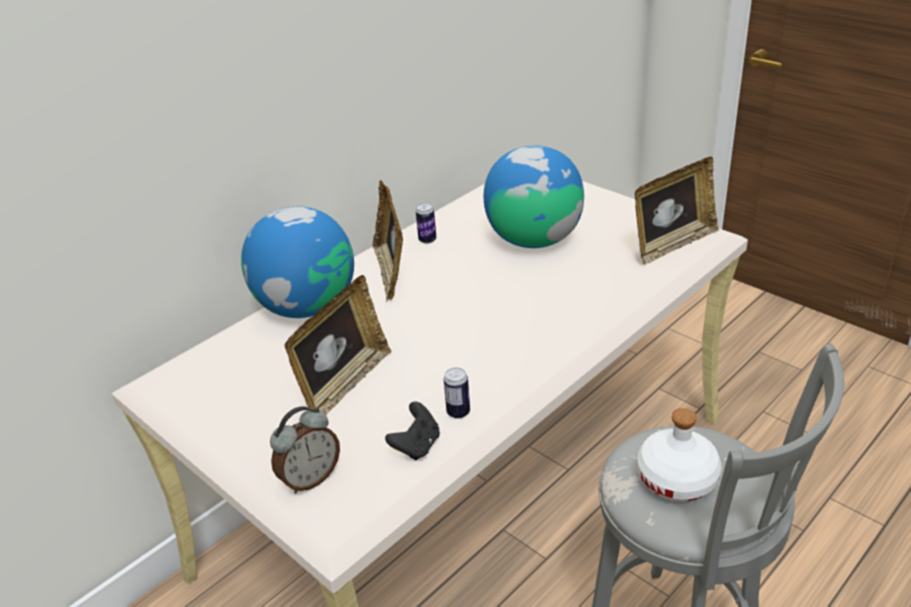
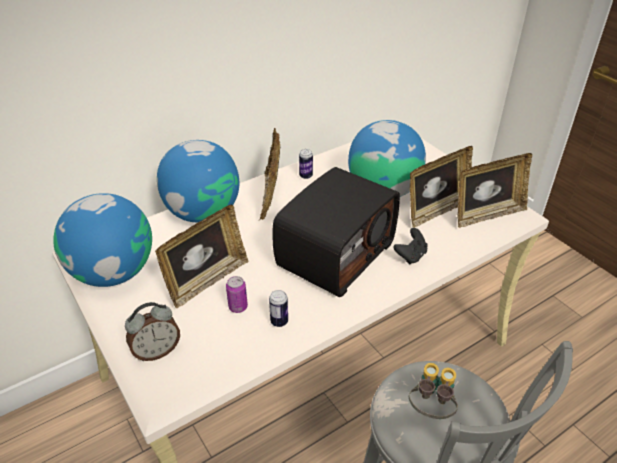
camera: 10 degrees right, 5 degrees up
black game controller [385,402,440,461] -> black game controller moved to [394,228,428,264]
white bottle [637,408,721,501] -> binoculars [409,363,458,419]
none -> globe [53,193,152,287]
none -> can [226,276,248,313]
none -> radio [272,167,400,297]
none -> picture frame [410,146,473,228]

